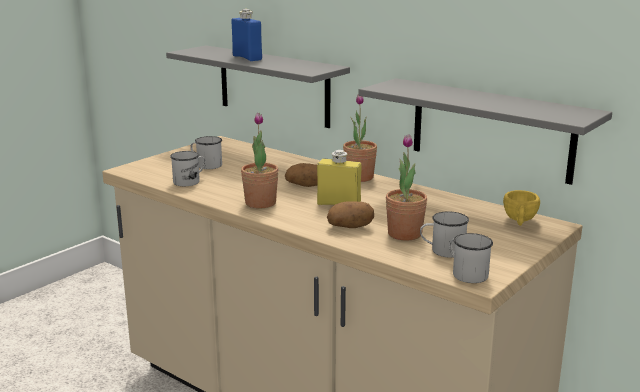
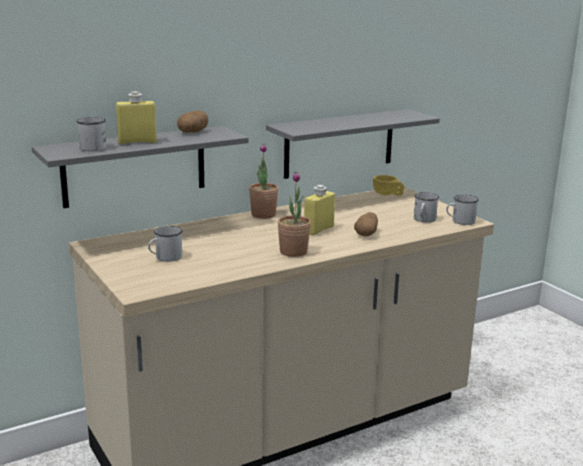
camera: 70 degrees left, 0 degrees up
white mug [170,151,206,186] -> white mug moved to [76,117,106,151]
blue bottle [232,9,262,61] -> yellow bottle [116,91,157,144]
potato [285,163,318,187] -> potato moved to [177,111,208,133]
potted plant [386,134,427,241] -> none

